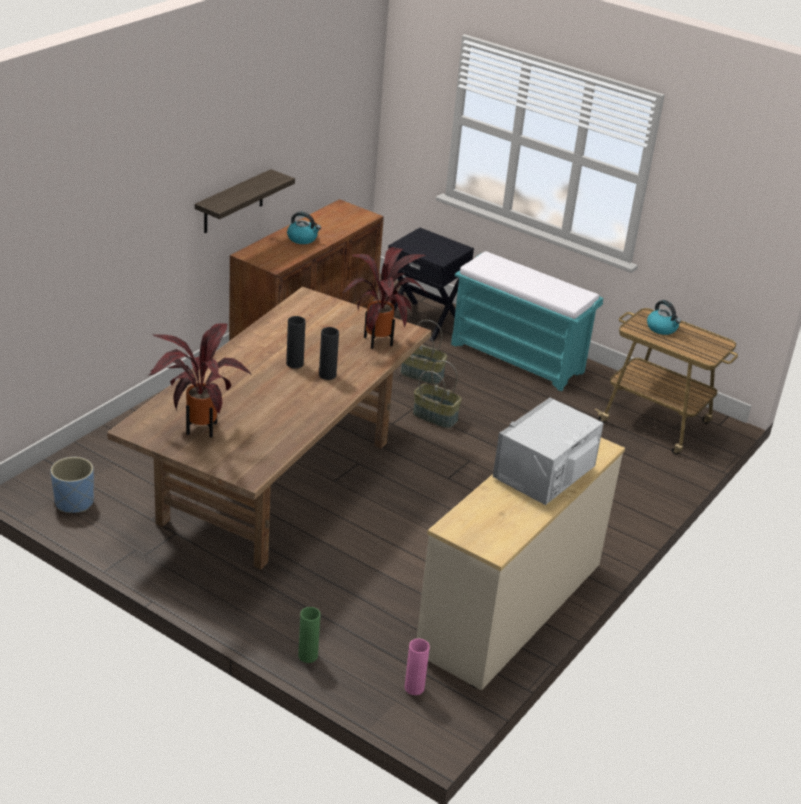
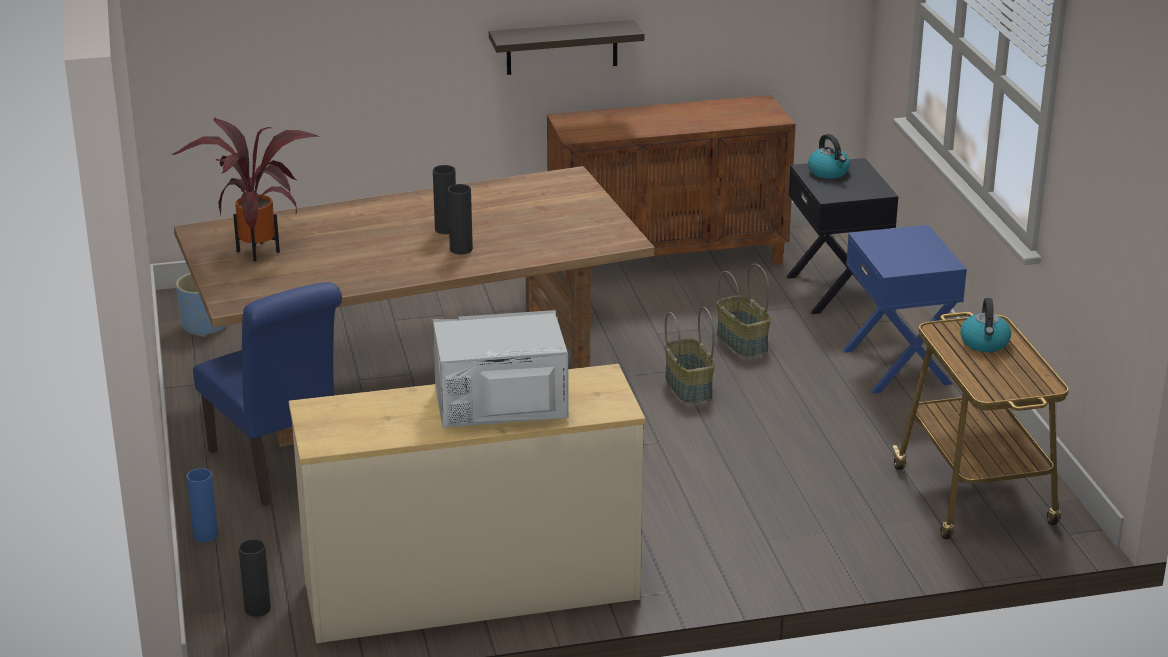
camera: 45 degrees right, 5 degrees down
kettle [287,212,321,244] -> kettle moved to [808,134,850,179]
green vase [298,607,321,663] -> blue vase [187,468,218,542]
potted plant [341,247,427,349] -> none
pink vase [405,639,430,695] -> black vase [238,539,271,617]
turquoise bench [451,251,603,391] -> blue nightstand [843,225,967,394]
none -> blue chair [193,282,342,506]

